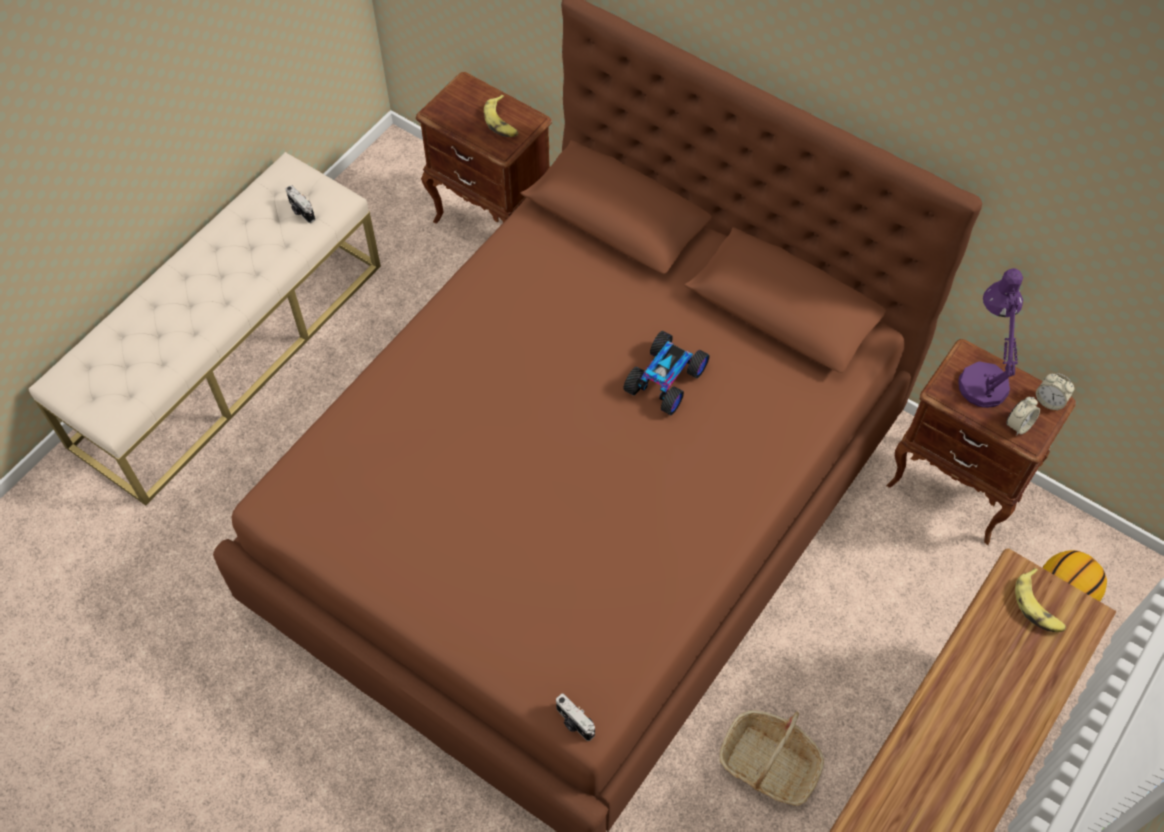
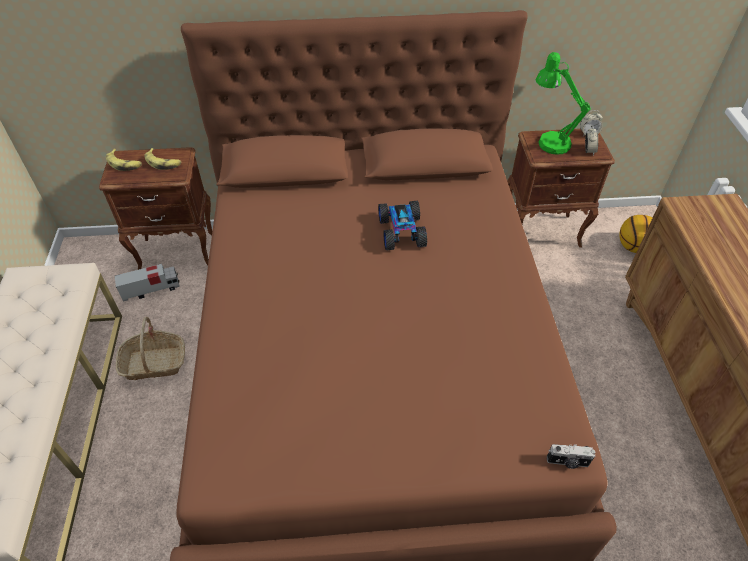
camera: 40 degrees left, 10 degrees down
camera [286,185,315,223] -> none
basket [719,710,824,806] -> basket moved to [116,317,185,380]
purple table lamp [958,268,1023,408] -> green table lamp [536,52,591,155]
banana [1015,568,1066,632] -> banana moved to [106,149,142,171]
none -> toy truck [115,264,180,302]

